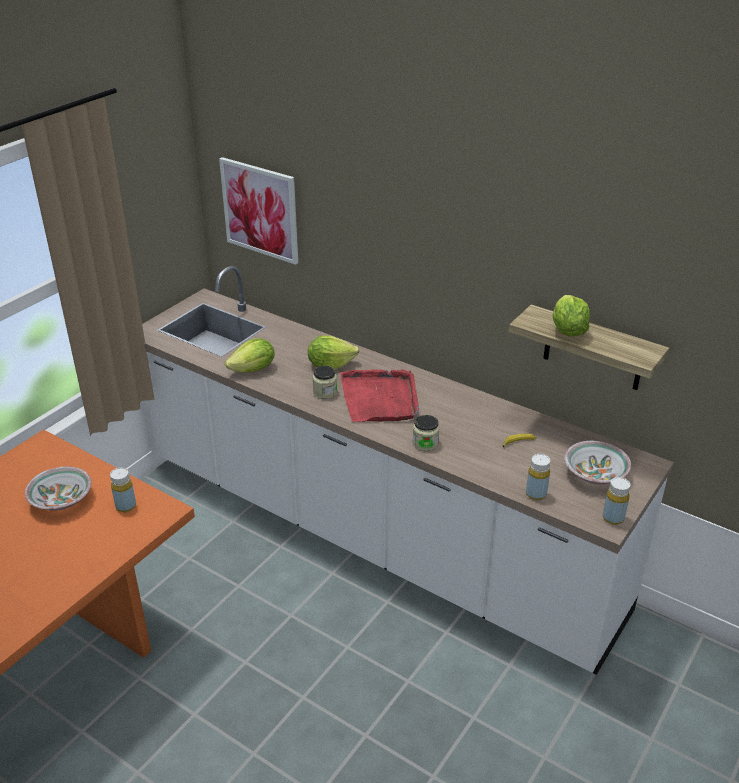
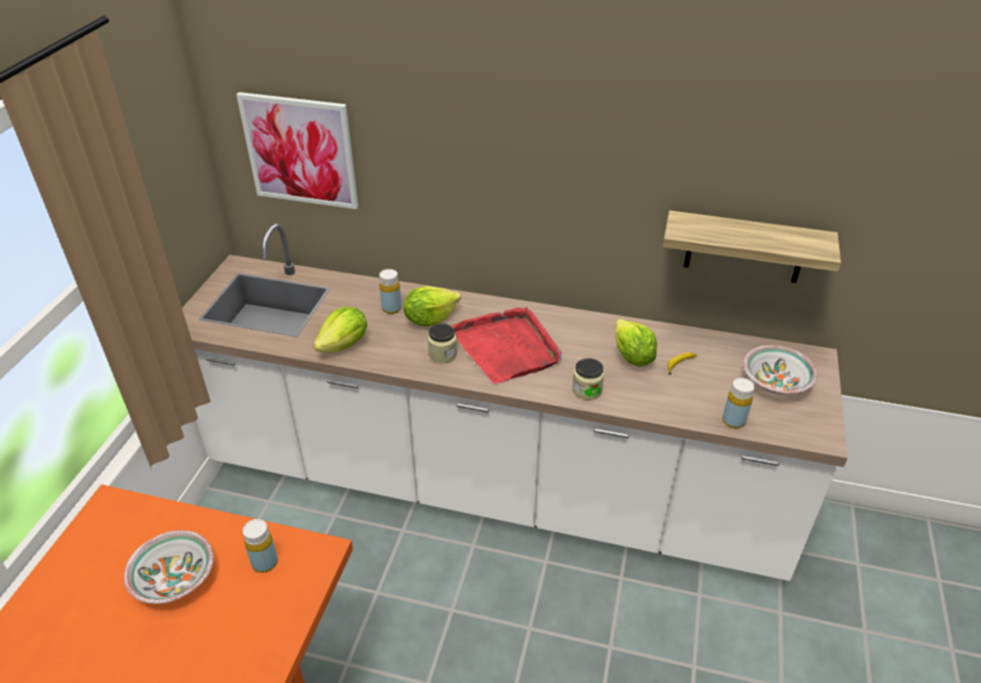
camera: 20 degrees left, 5 degrees up
lettuce [553,295,590,336] -> lettuce moved to [615,319,657,367]
yellow bottle [603,477,630,525] -> yellow bottle moved to [379,269,402,314]

